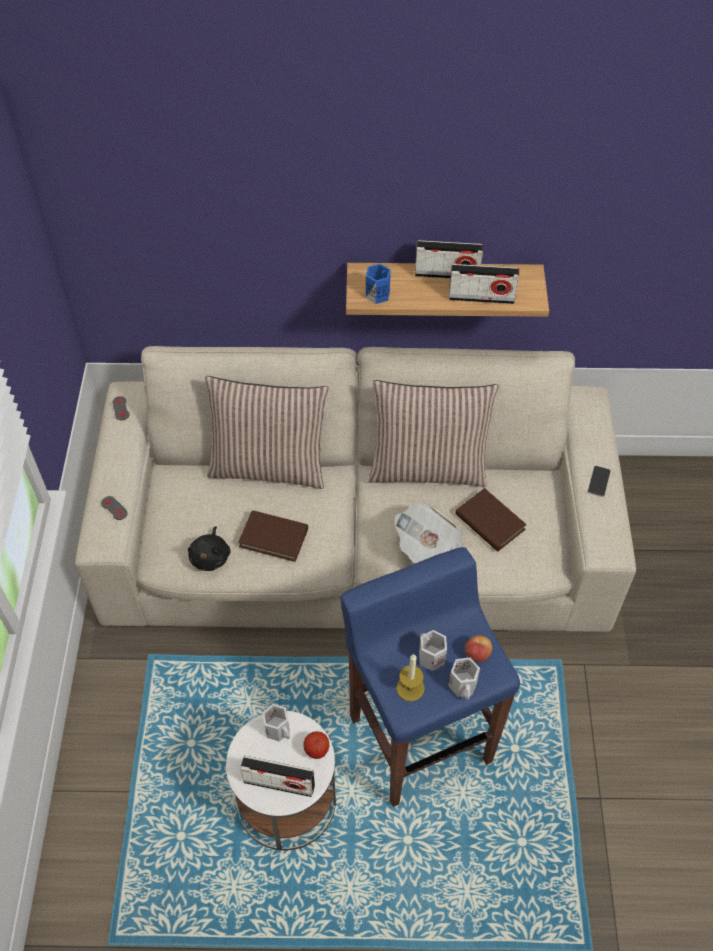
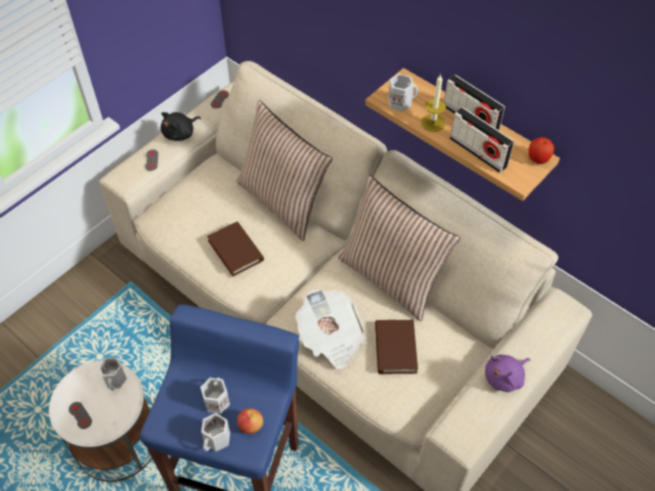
camera: 40 degrees right, 0 degrees up
black plush toy [188,526,231,571] -> black plush toy moved to [161,112,201,141]
radio [240,756,315,797] -> grey game controller [69,402,92,429]
apple [303,731,329,759] -> apple moved to [529,137,554,164]
blue mug [366,264,391,304] -> white mug [388,74,418,112]
candle [396,654,425,701] -> candle moved to [421,74,446,132]
phone [588,466,611,497] -> purple plush toy [485,355,531,392]

